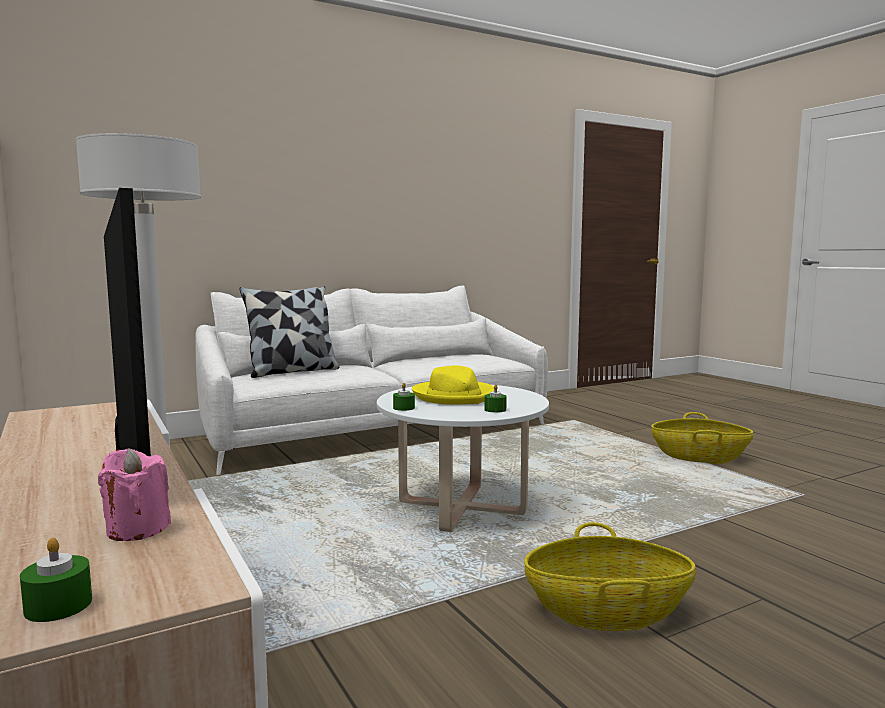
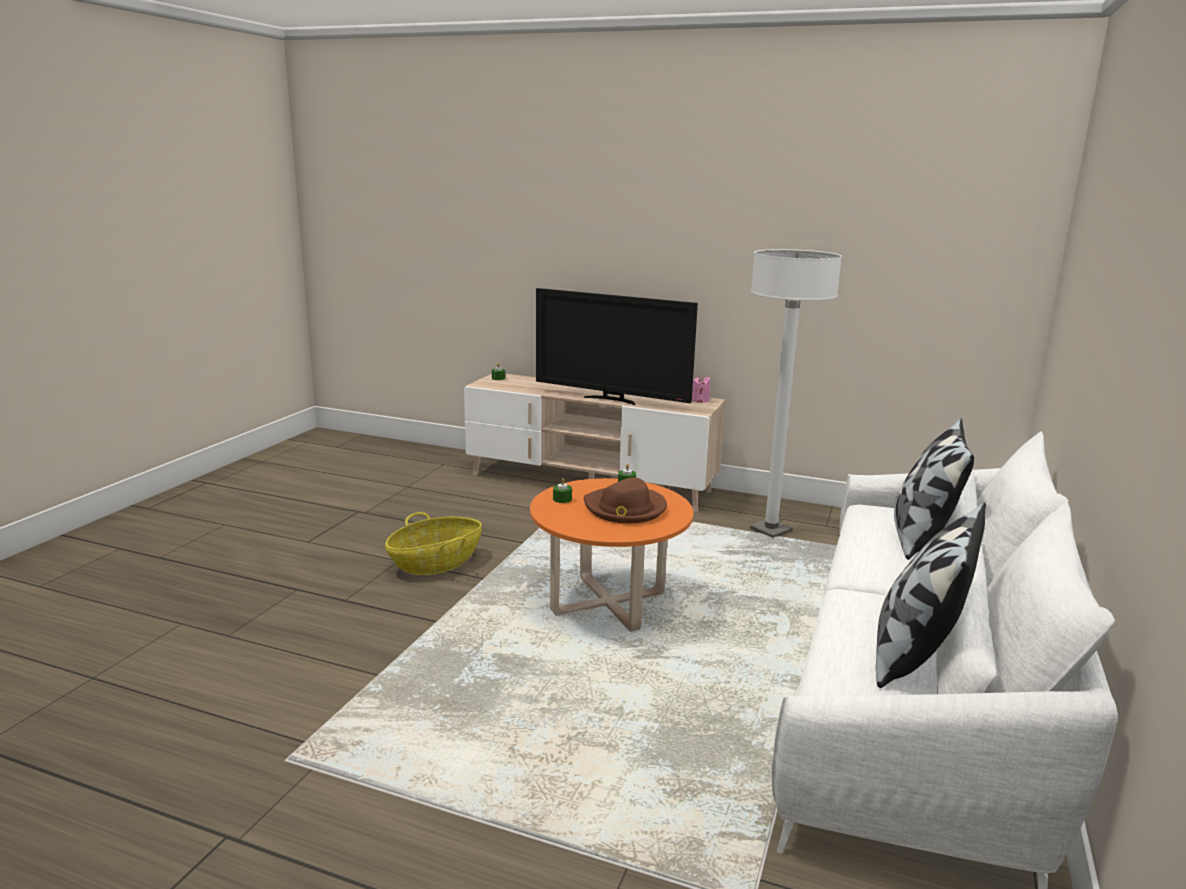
camera: 140 degrees right, 10 degrees up
pink candle [98,448,171,541] -> pink candle moved to [692,376,710,403]
white coffee table [377,385,549,532] -> orange coffee table [530,478,693,632]
yellow hat [412,365,494,405] -> brown hat [584,477,667,523]
basket [651,412,753,464] -> none
none -> pillow [876,502,986,688]

